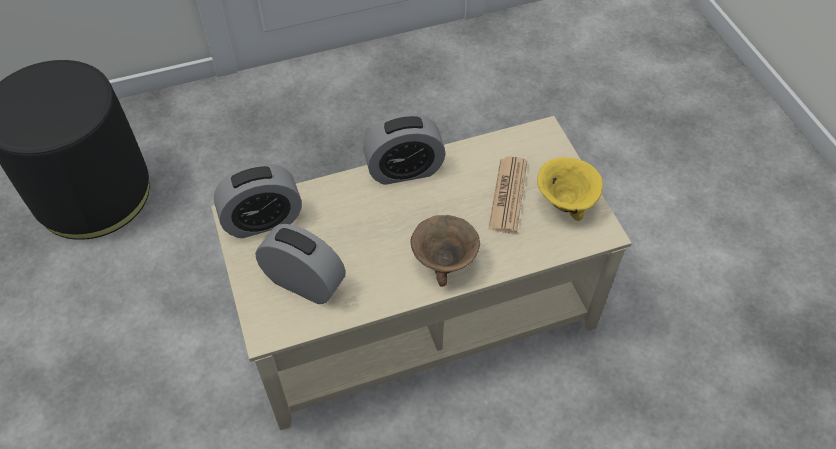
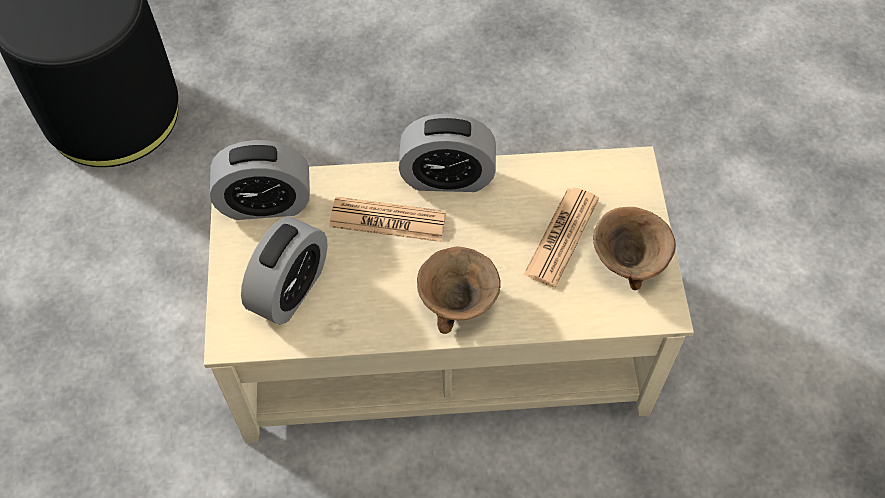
camera: 15 degrees right, 5 degrees up
alarm clock [255,224,346,304] -> alarm clock turned 75 degrees clockwise [241,217,327,325]
yellow bowl [537,157,603,221] -> brown bowl [593,207,676,290]
none -> newspaper [329,197,446,242]

